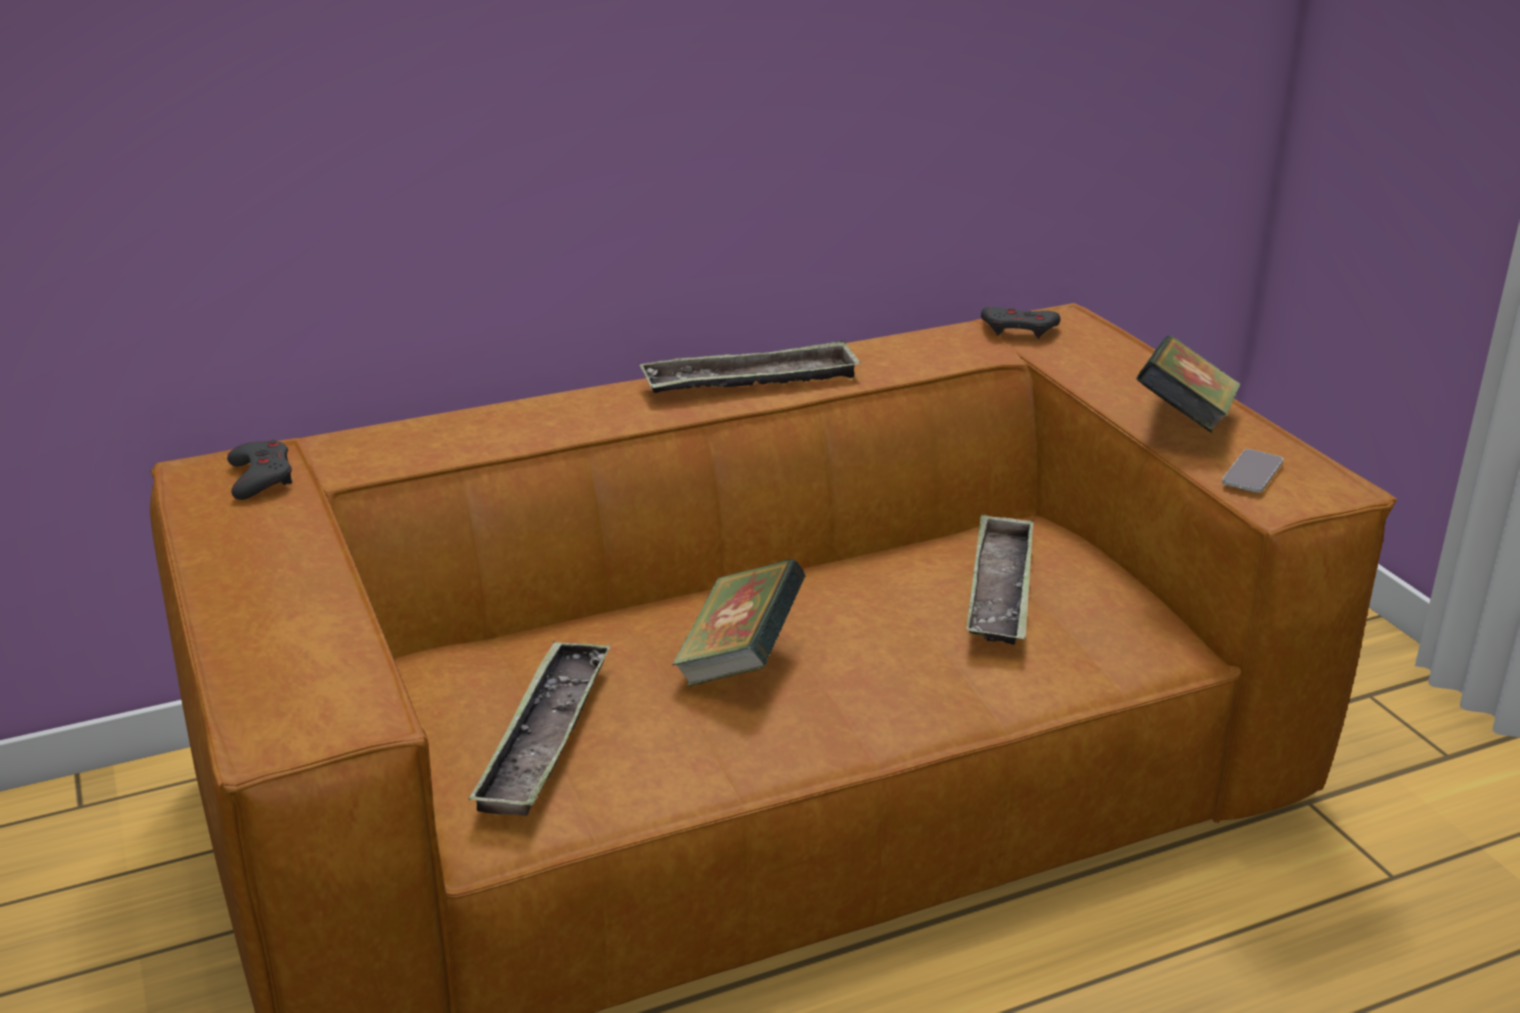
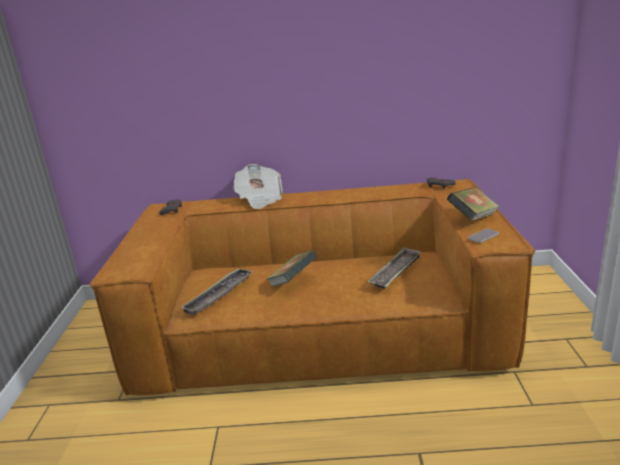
camera: 25 degrees right, 5 degrees down
tray [640,340,861,393] -> none
none -> newspaper [233,164,283,209]

